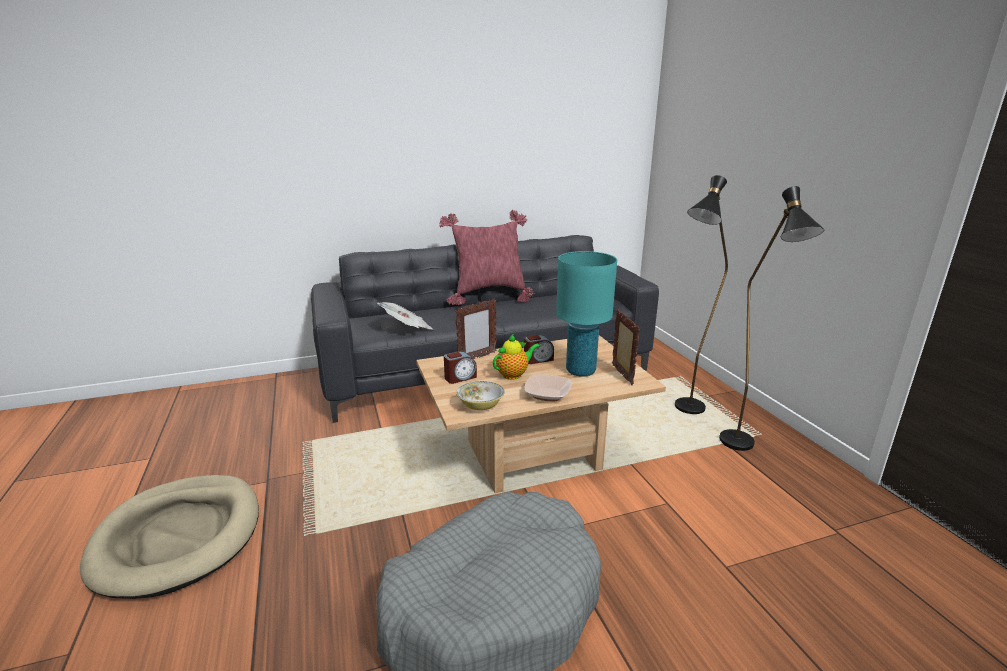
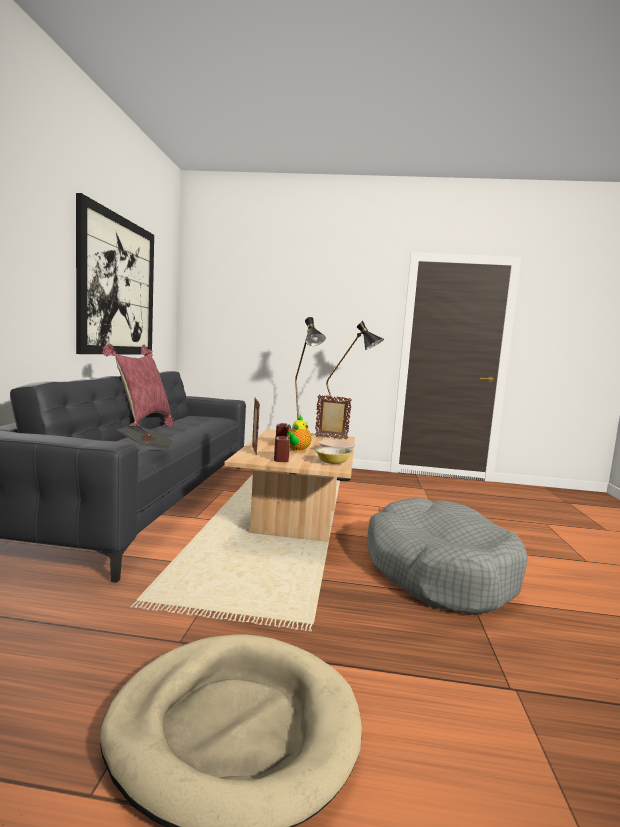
camera: 65 degrees left, 15 degrees down
teapot [493,335,540,380] -> teapot turned 150 degrees counterclockwise [287,415,312,452]
turquoise table lamp [556,251,617,377] -> none
none -> picture [76,193,154,354]

